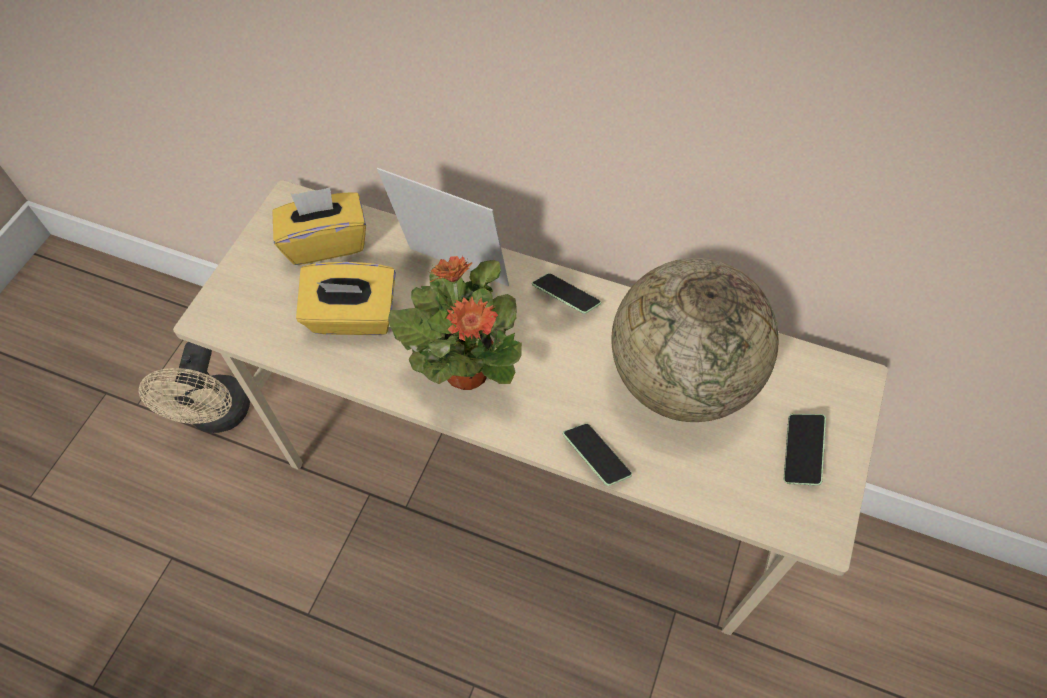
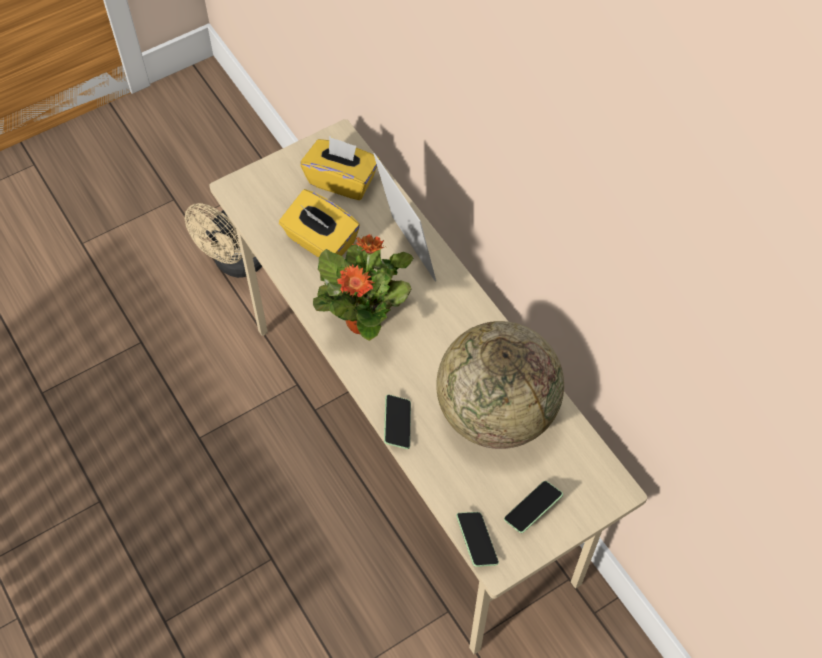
camera: 35 degrees right, 0 degrees up
phone [532,273,601,314] -> phone moved to [456,512,499,567]

